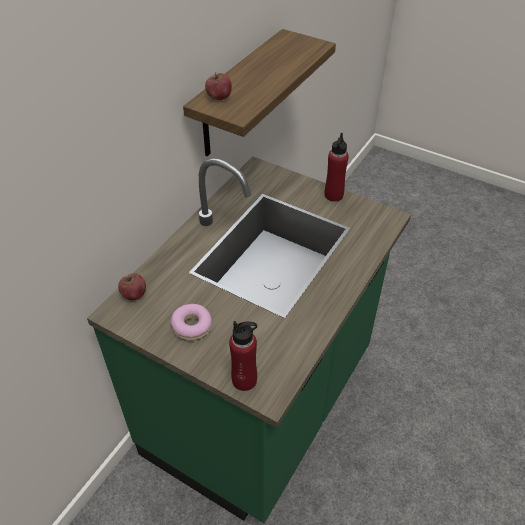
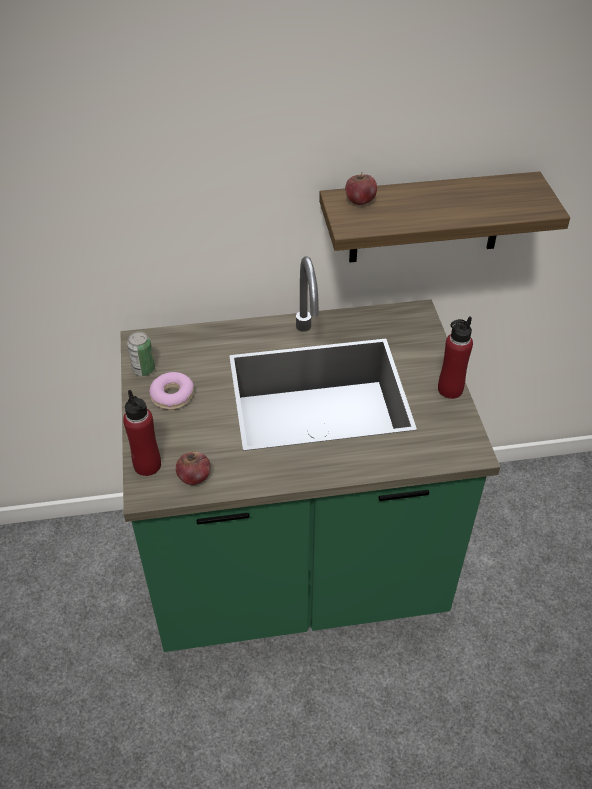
camera: 50 degrees right, 0 degrees up
apple [118,273,146,300] -> apple moved to [176,452,211,485]
none -> can [127,331,155,376]

